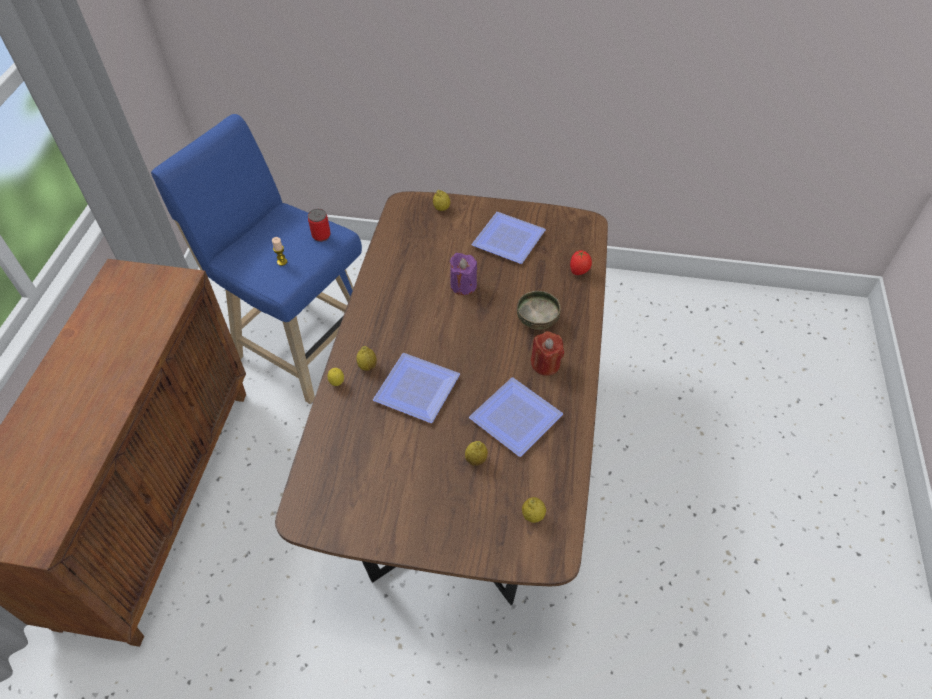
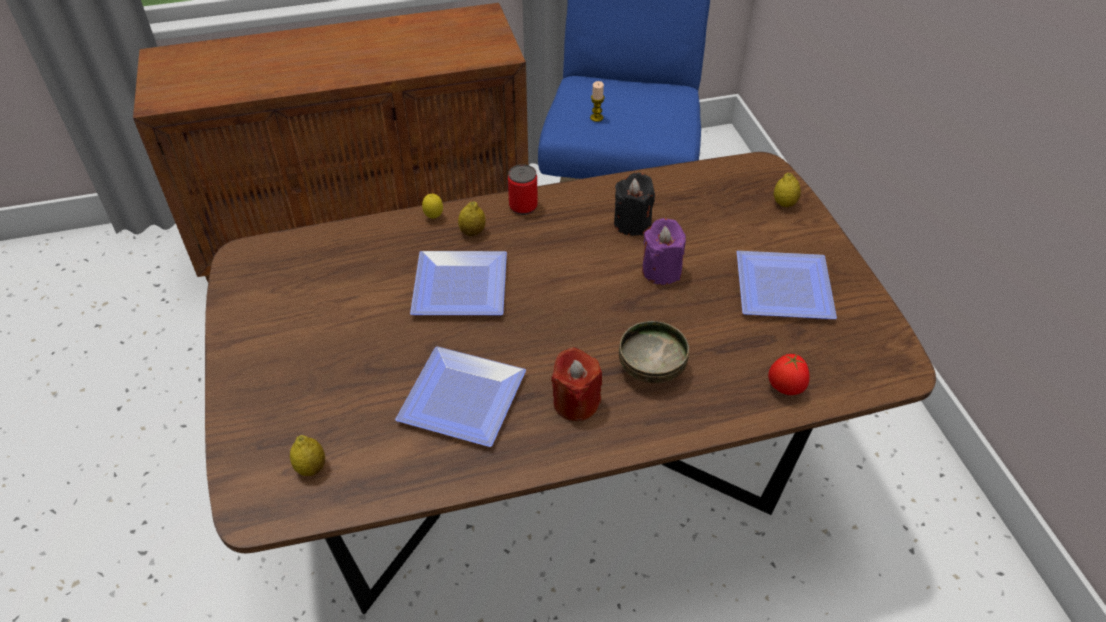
camera: 65 degrees right, 5 degrees down
can [308,209,331,242] -> can moved to [508,164,538,215]
lemon [465,441,488,466] -> none
none -> black candle [614,173,655,236]

